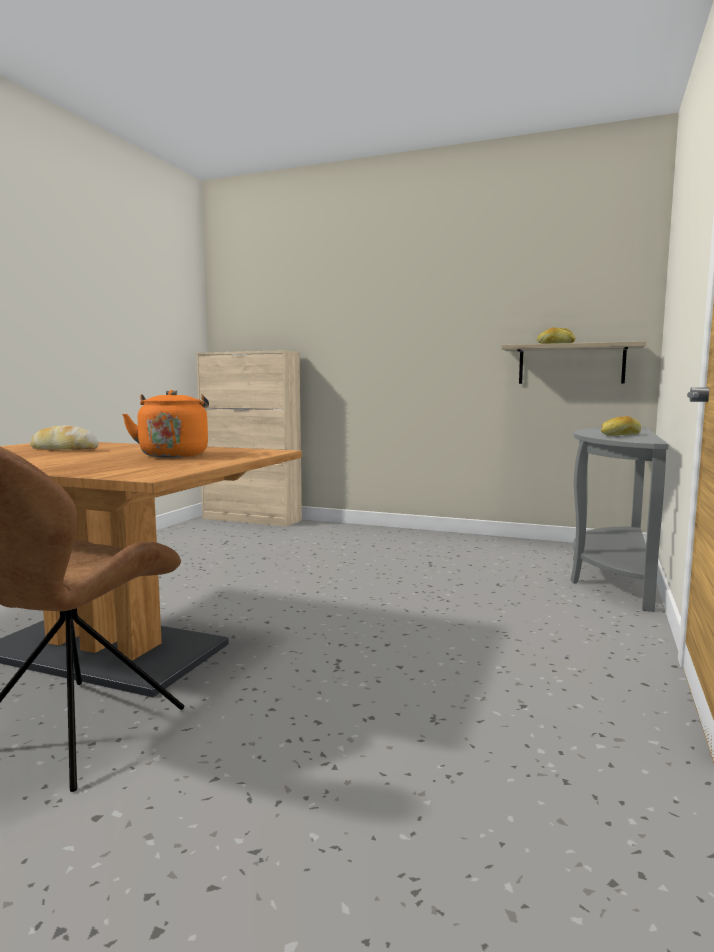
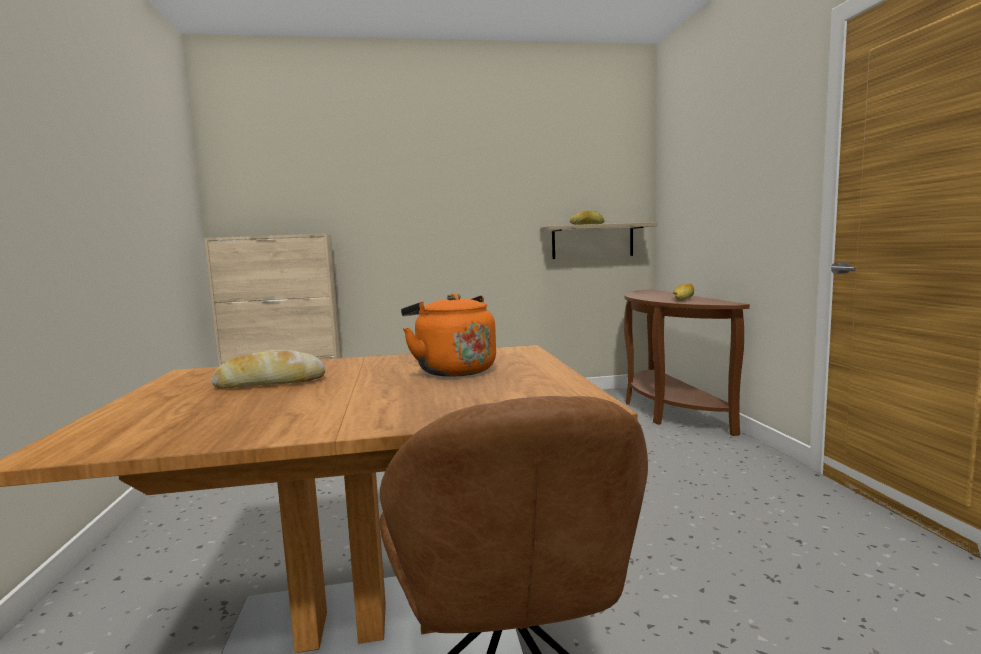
camera: 30 degrees left, 0 degrees up
grey console table [571,427,669,612] -> brown console table [624,289,750,436]

